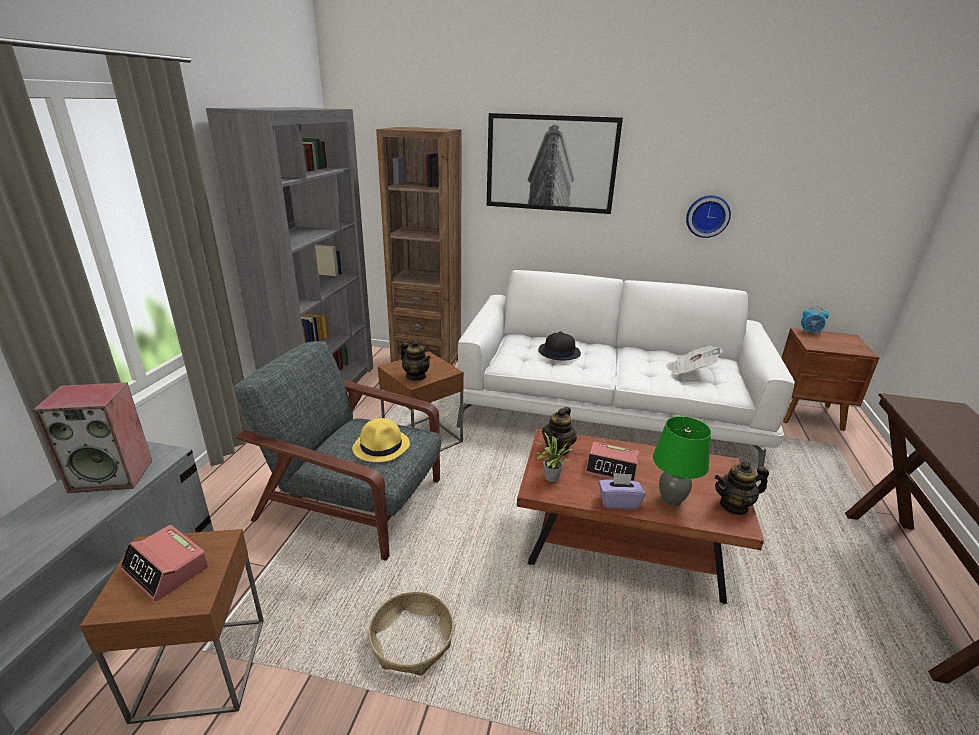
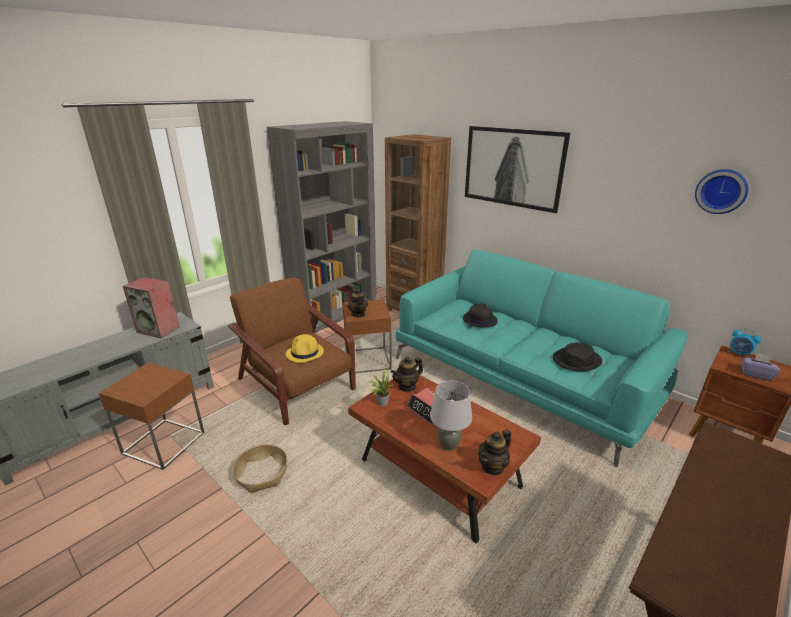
camera: 30 degrees right, 0 degrees up
alarm clock [120,525,209,601] -> none
grey armchair [234,341,441,561] -> brown armchair [228,277,356,426]
white sofa [454,270,795,467] -> turquoise sofa [396,250,688,467]
purple tissue box [599,473,646,510] -> purple tissue box moved to [742,353,781,381]
green table lamp [653,416,711,506] -> grey table lamp [430,381,472,451]
newspaper [666,346,723,375] -> black hat [553,342,602,372]
wall clock [686,195,731,238] -> wall clock moved to [695,169,749,214]
teapot [715,461,769,515] -> teapot turned 60 degrees counterclockwise [478,429,511,476]

